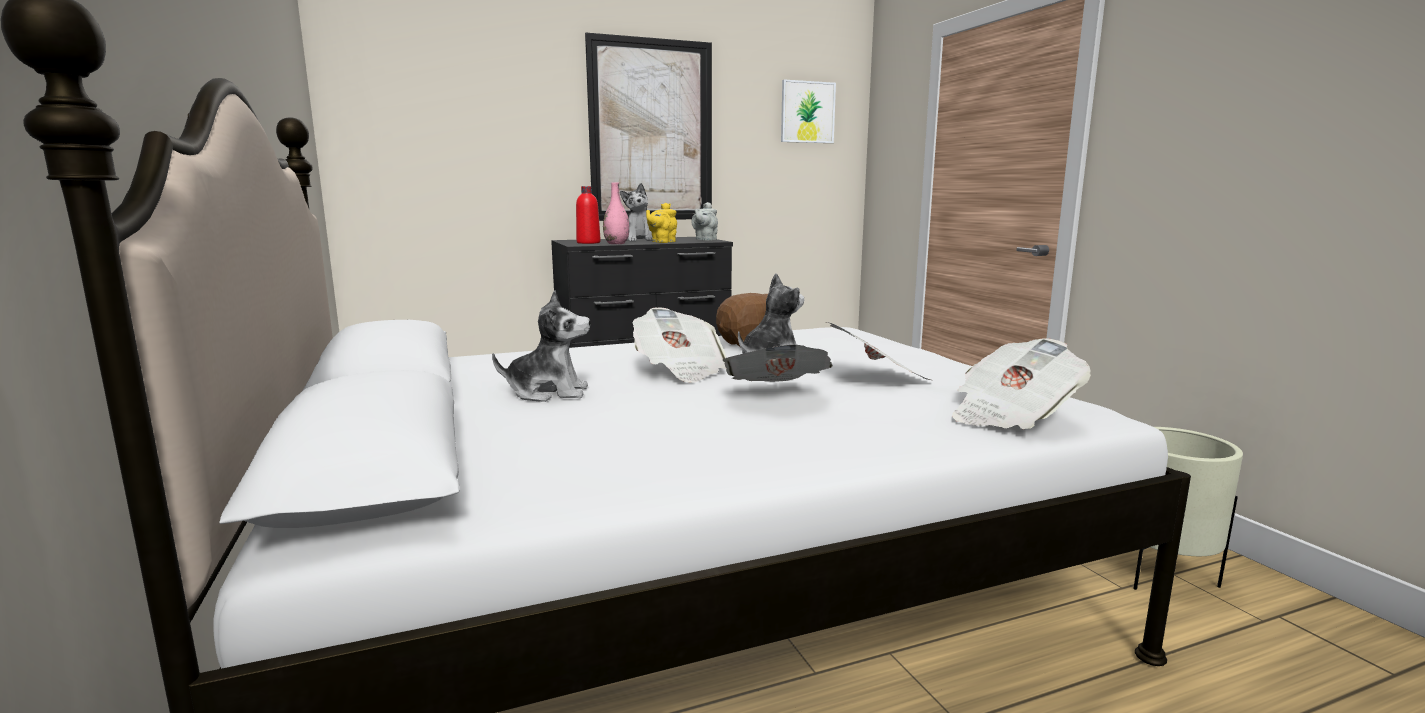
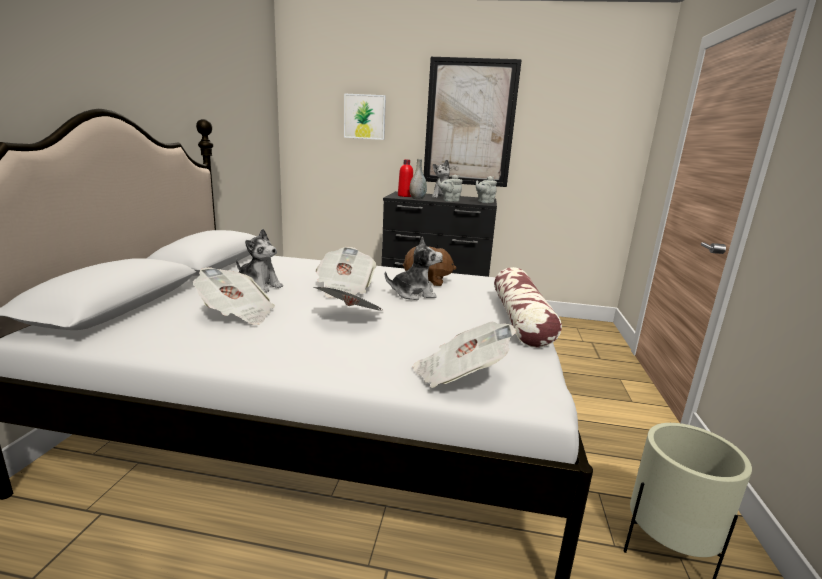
camera: 30 degrees right, 5 degrees up
pink vase [603,182,630,244] -> grey vase [410,159,427,200]
yellow teapot [646,203,677,243] -> grey teapot [437,174,463,202]
picture [781,79,836,143] -> picture moved to [344,94,386,140]
newspaper [827,322,931,380] -> newspaper moved to [193,267,275,325]
none -> pillow [494,267,562,348]

